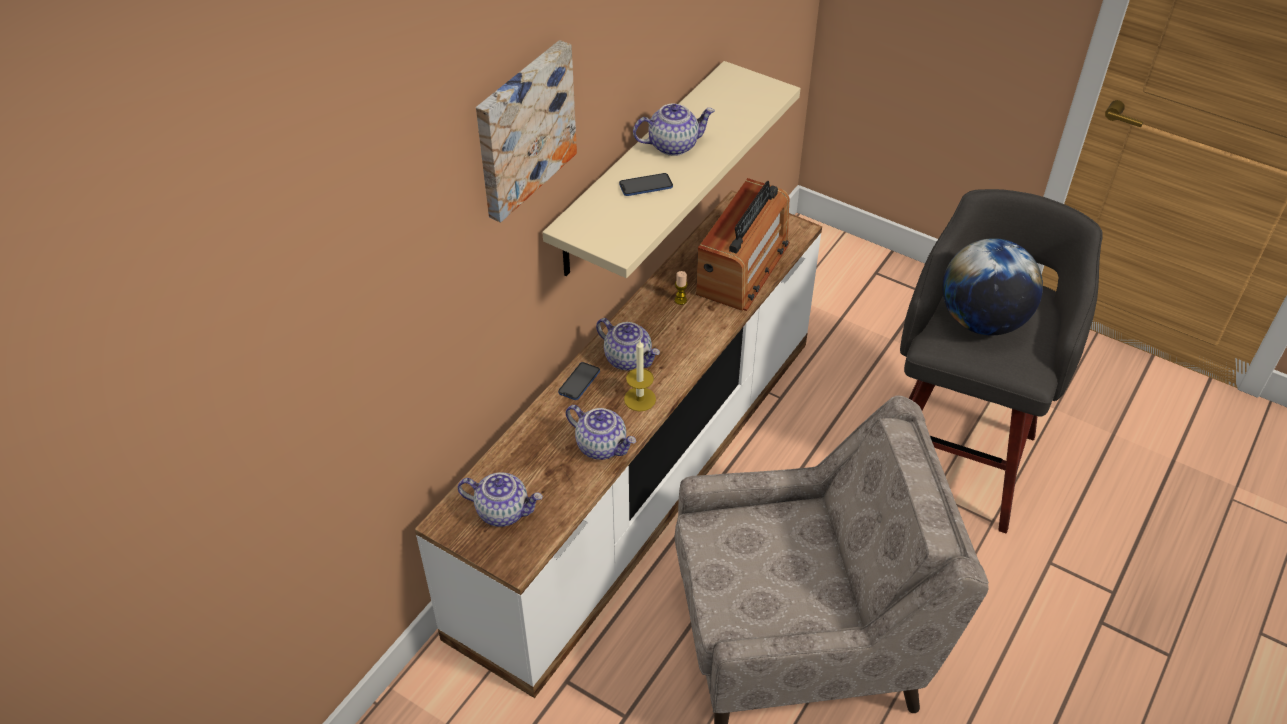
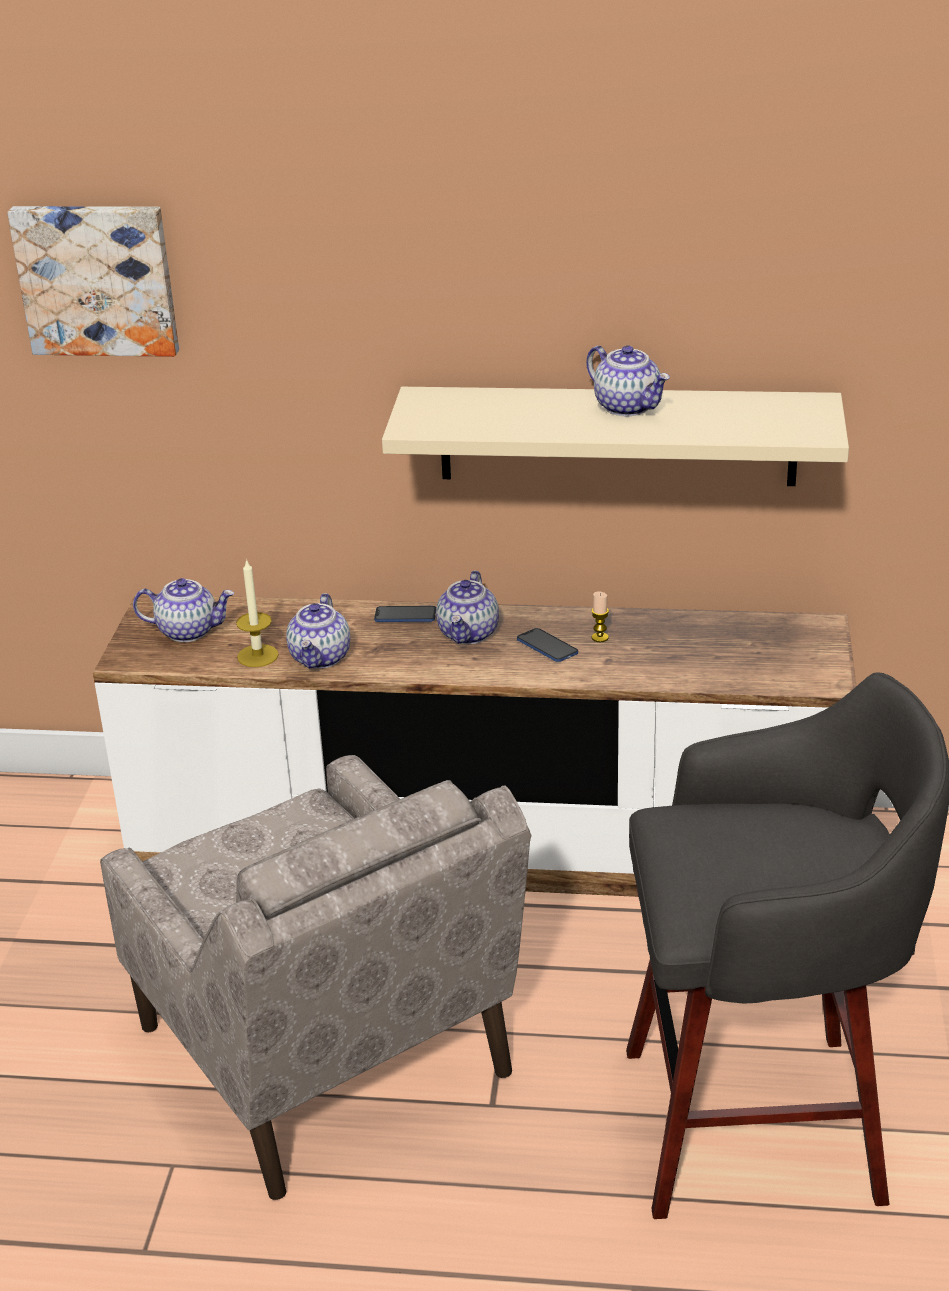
camera: 65 degrees right, 15 degrees down
teapot [458,473,543,527] -> teapot turned 75 degrees counterclockwise [133,578,234,642]
picture [476,40,577,223] -> picture moved to [7,206,179,357]
phone [619,173,673,196] -> phone moved to [517,628,578,662]
candle [624,340,656,412] -> candle moved to [236,559,279,667]
radio [696,178,790,311] -> none
globe [942,238,1043,335] -> none

